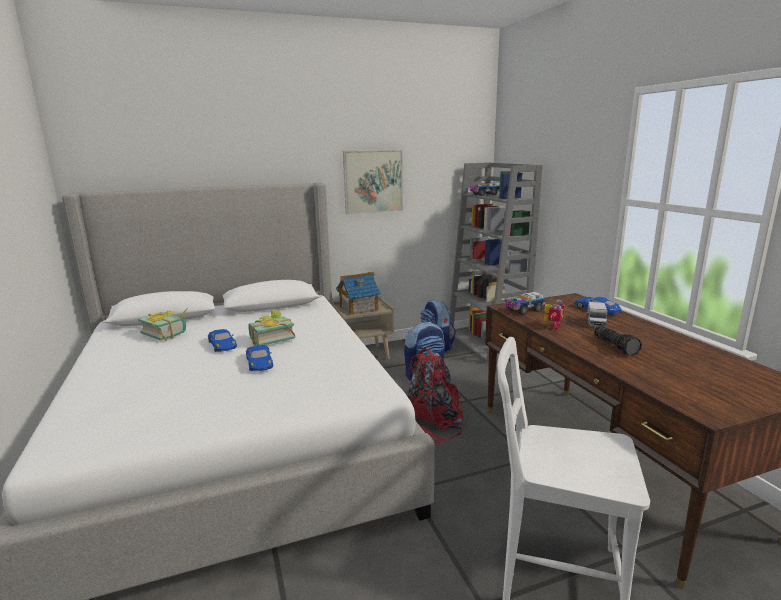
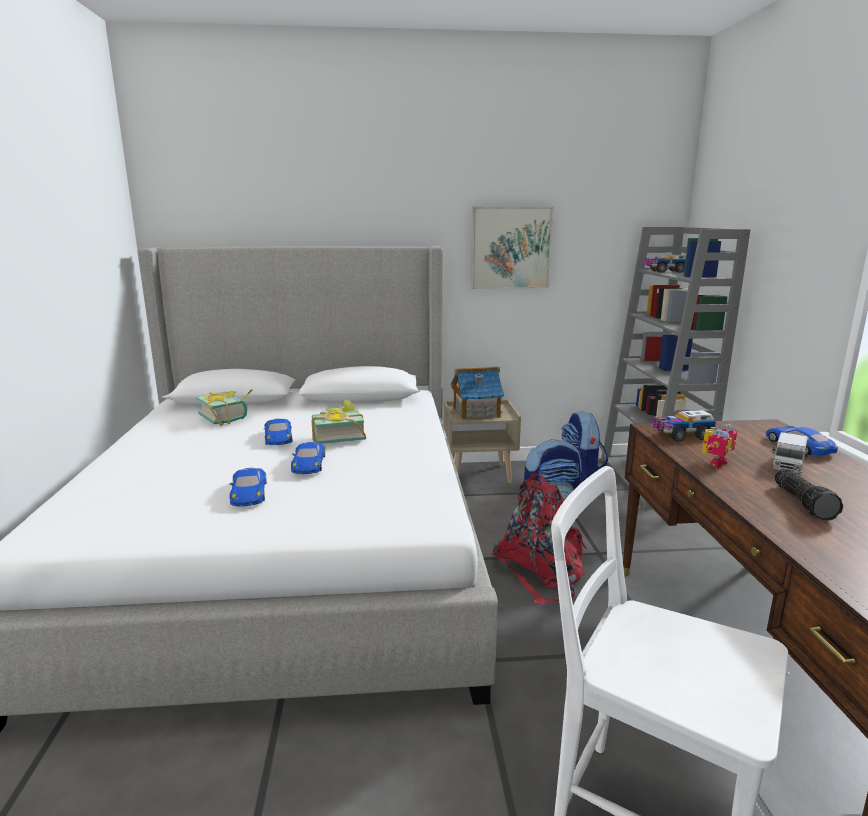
camera: 15 degrees right, 0 degrees up
none -> blue toy car [229,468,267,506]

